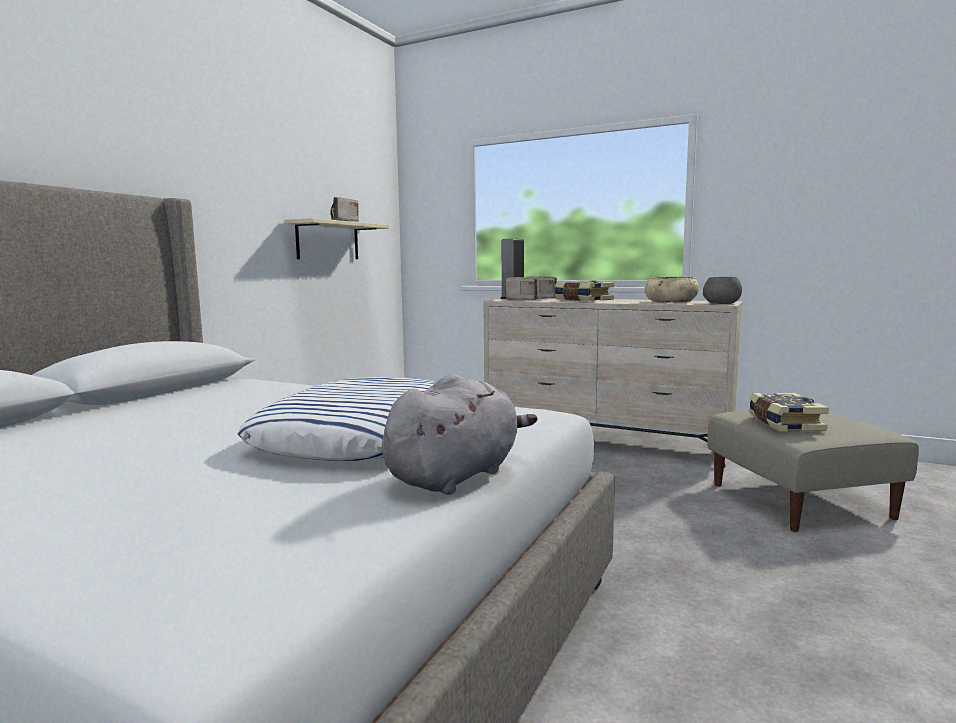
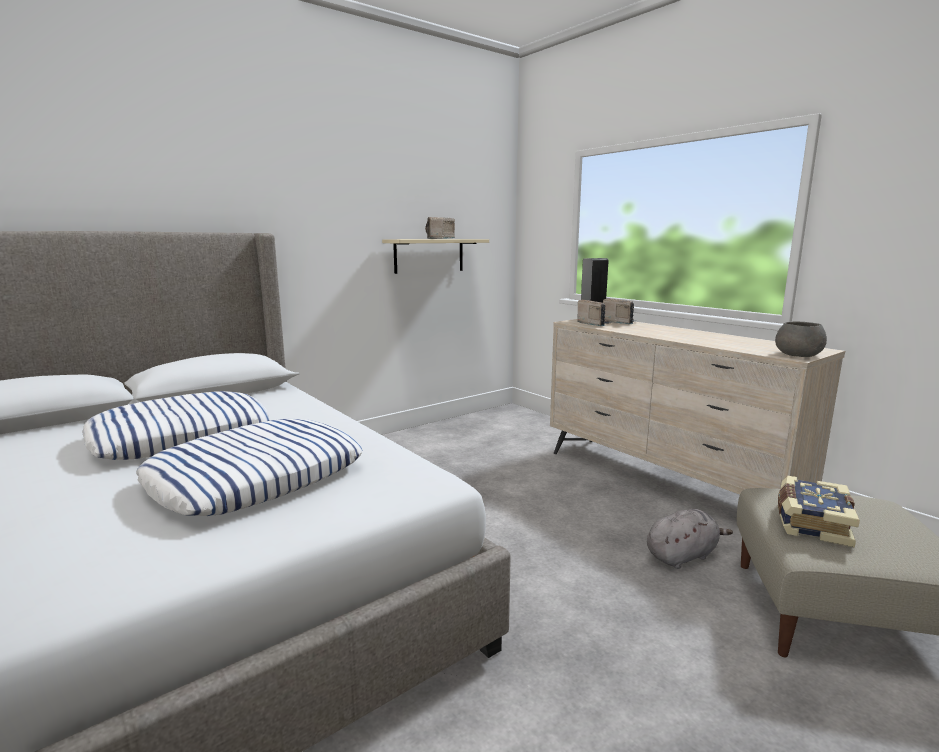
camera: 25 degrees right, 5 degrees up
grey plush toy [382,374,538,495] -> grey plush toy moved to [647,509,733,569]
book [555,281,614,301] -> none
beige bowl [645,277,699,303] -> none
none -> pillow [82,391,270,460]

